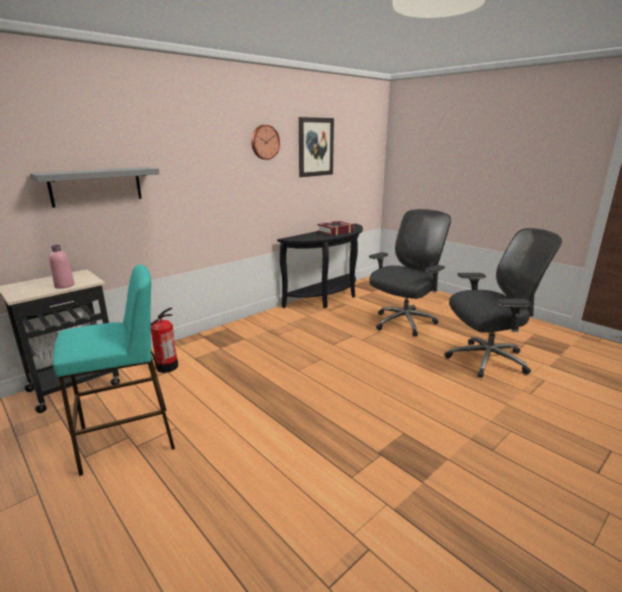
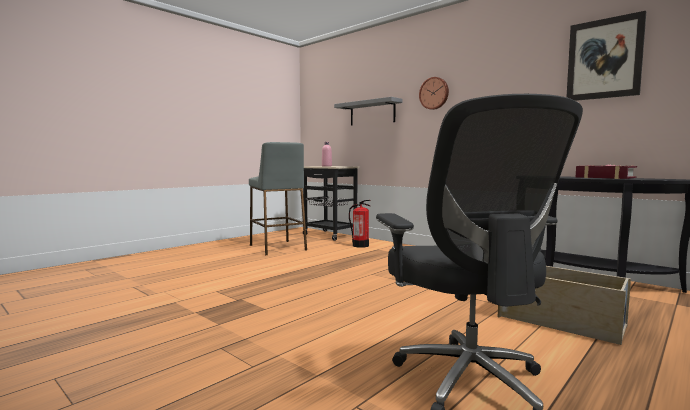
camera: 85 degrees right, 15 degrees down
turquoise stool [53,264,175,476] -> grey stool [249,142,307,255]
wall clock [251,125,280,160] -> wall clock moved to [419,77,449,110]
office chair [369,209,451,337] -> beige storage box [498,266,631,345]

